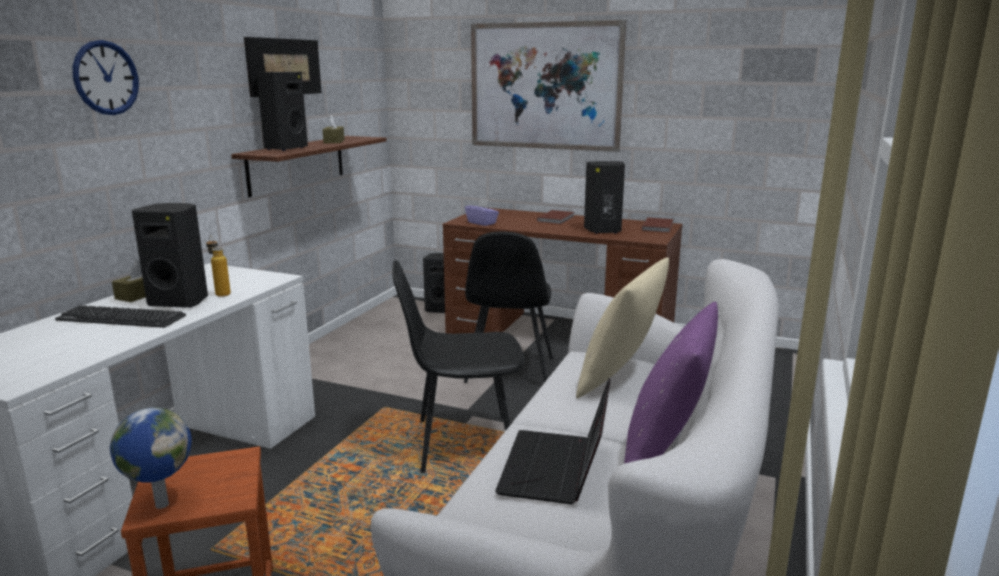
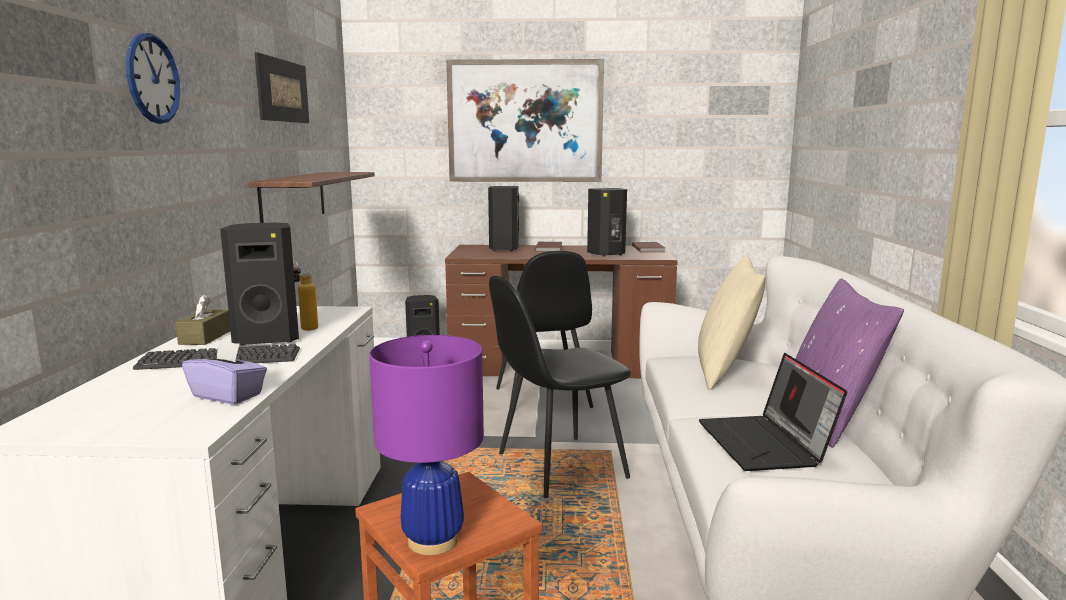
camera: 20 degrees left, 5 degrees down
globe [110,407,192,509] -> purple table lamp [369,335,484,555]
black speaker [256,72,308,151] -> black speaker moved to [488,186,519,251]
brown tissue box [323,115,345,143] -> none
purple tissue box [465,198,499,226] -> purple tissue box moved to [182,340,267,405]

